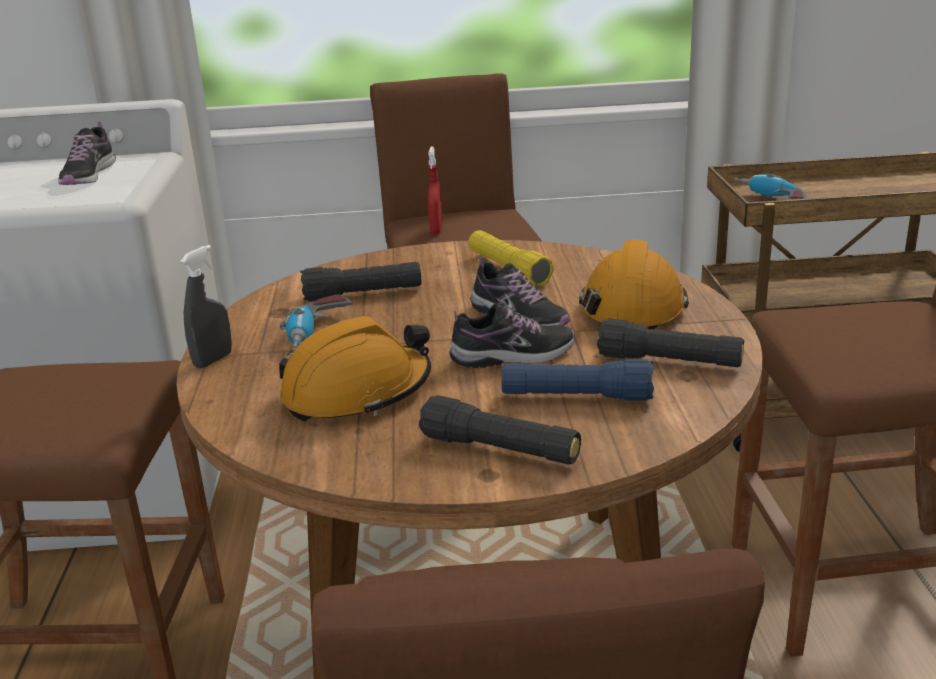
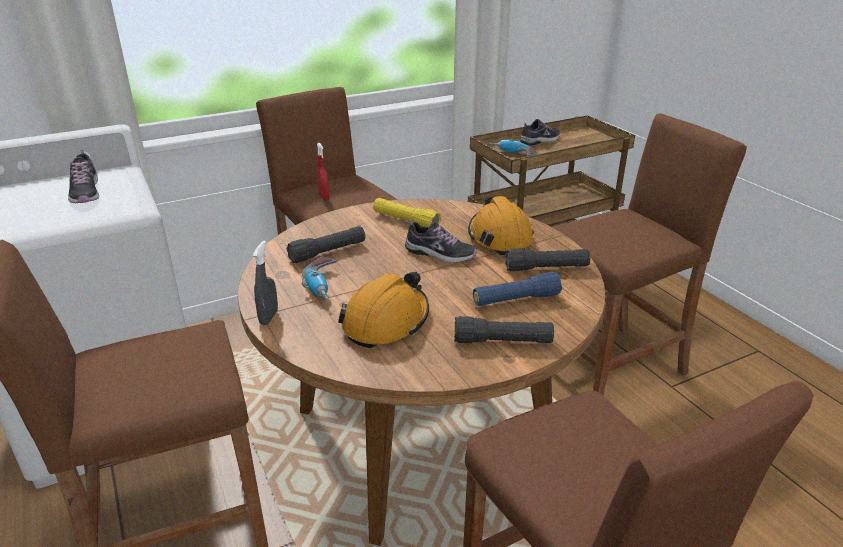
camera: 25 degrees left, 5 degrees up
shoe [450,303,575,368] -> shoe moved to [520,119,560,145]

